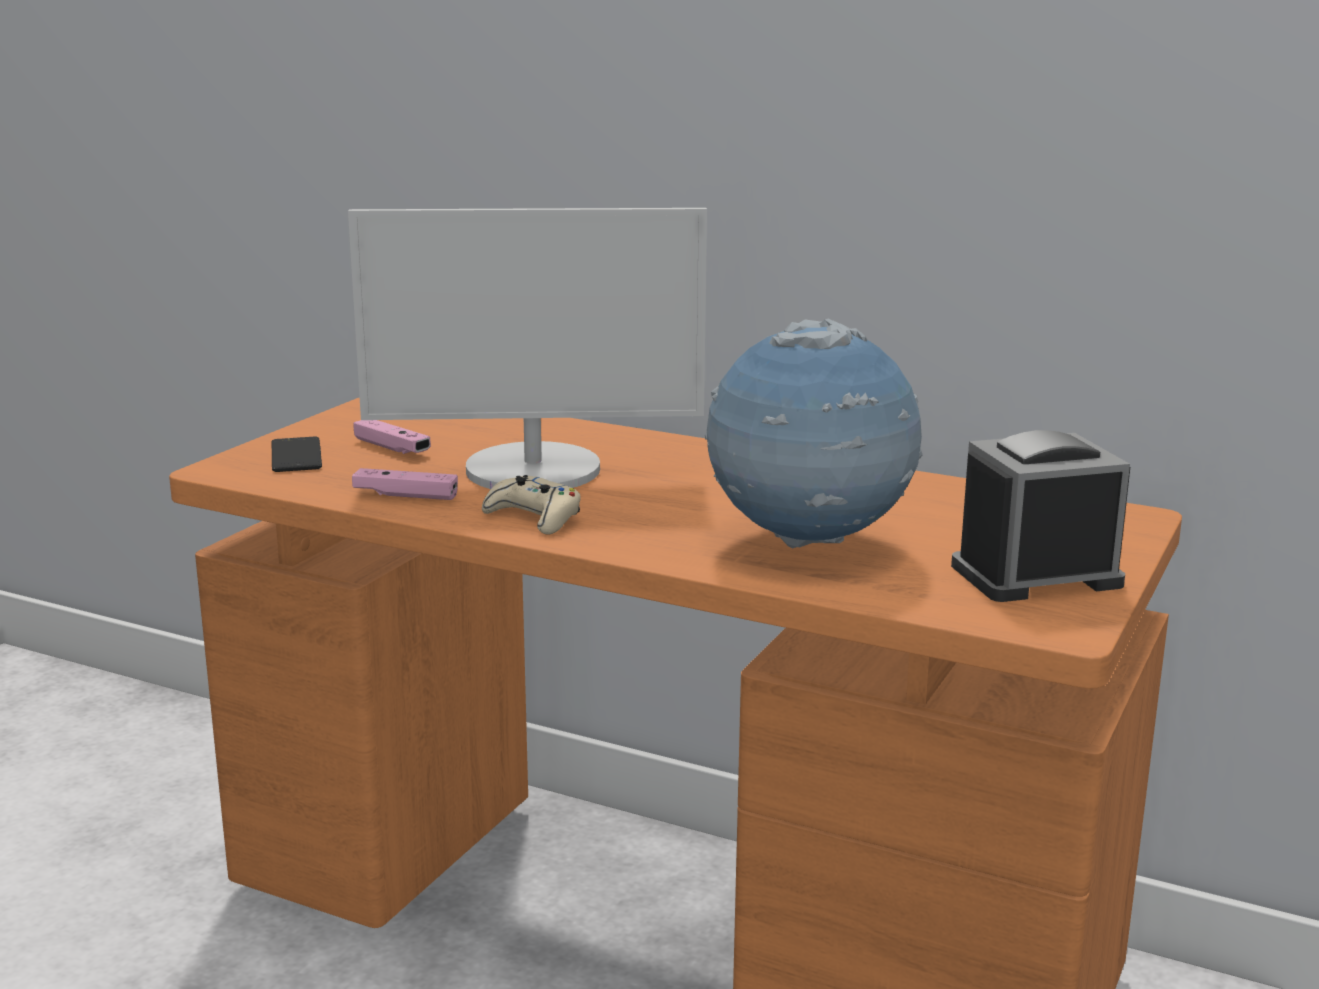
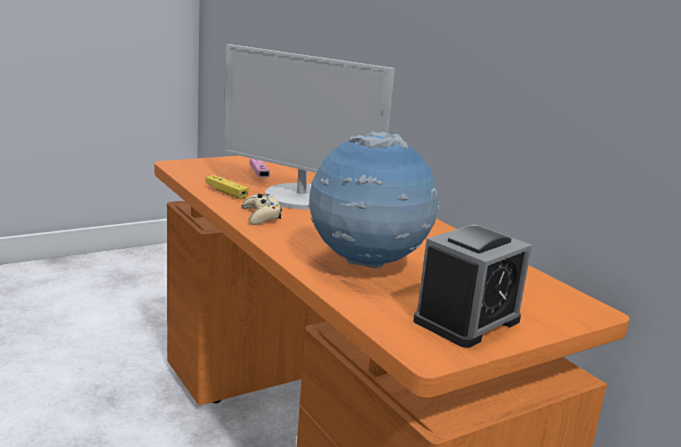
camera: 30 degrees right, 0 degrees up
phone [272,437,322,472] -> none
pink game controller [352,468,458,500] -> yellow game controller [205,175,248,200]
alarm clock [951,430,1130,602] -> alarm clock turned 120 degrees clockwise [413,224,532,348]

